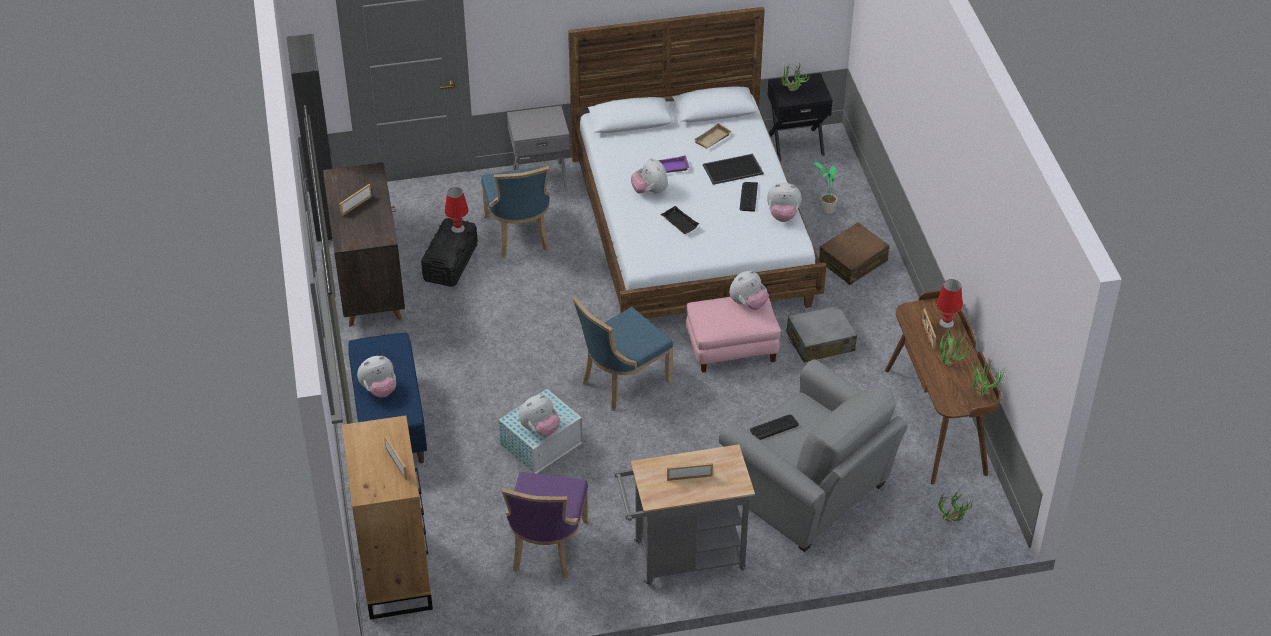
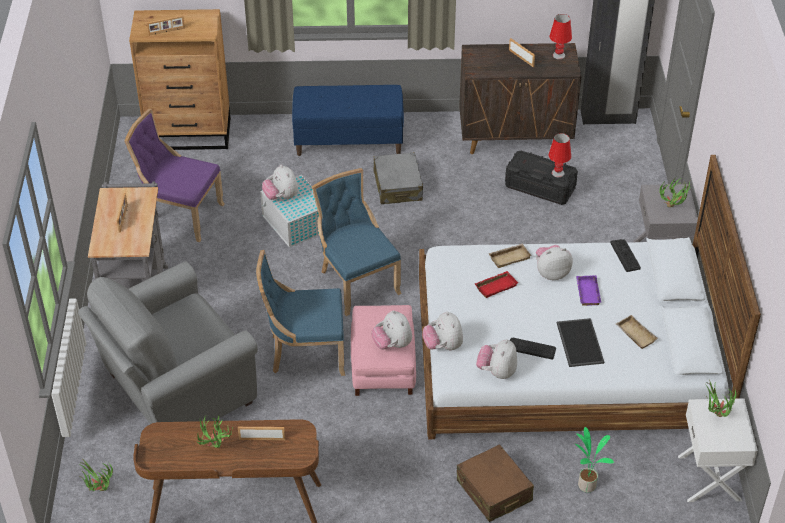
camera: 100 degrees right, 0 degrees up
plush toy [357,356,396,398] -> plush toy moved to [422,311,463,350]
blue chair [481,166,550,258] -> blue chair moved to [256,250,345,376]
black tray [661,206,699,234] -> red tray [475,271,518,298]
keyboard [750,414,799,440] -> keyboard moved to [610,239,641,272]
black nightstand [767,73,833,162] -> white nightstand [678,398,758,502]
grey suitcase [786,305,857,362] -> grey suitcase moved to [374,152,423,204]
red table lamp [936,279,963,328] -> red table lamp moved to [549,14,572,59]
potted plant [971,361,1006,398] -> potted plant moved to [659,177,691,207]
none -> beige tray [489,244,532,268]

